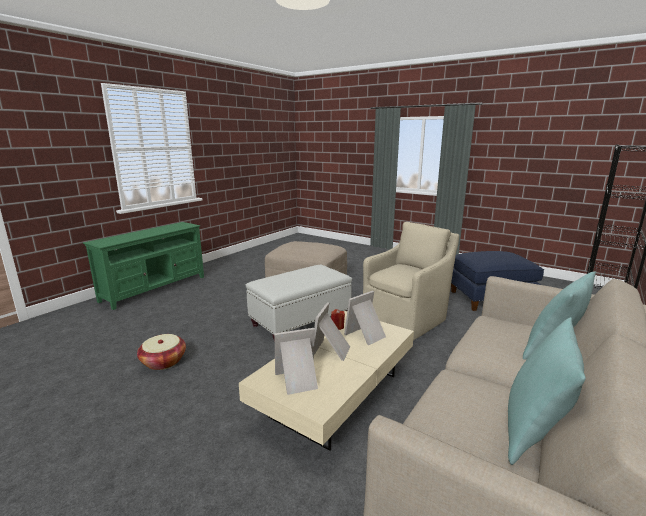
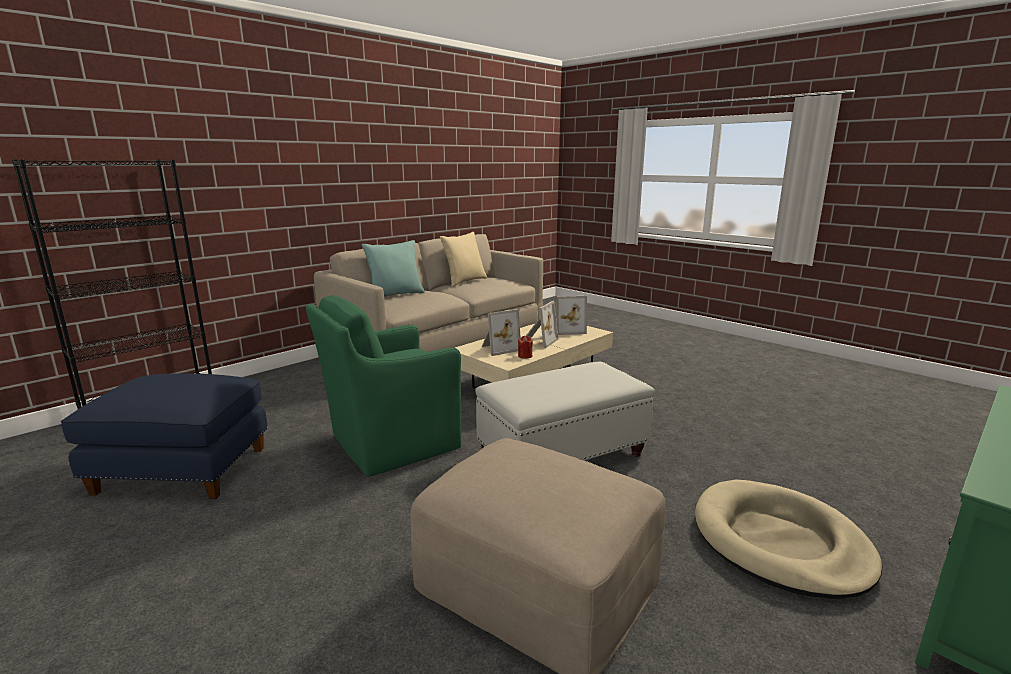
camera: 170 degrees left, 0 degrees up
basket [137,334,186,370] -> none
beige armchair [363,222,459,340] -> green armchair [306,295,461,477]
turquoise pillow [508,317,586,465] -> beige pillow [440,232,487,287]
none -> beige dog bed [695,479,882,599]

